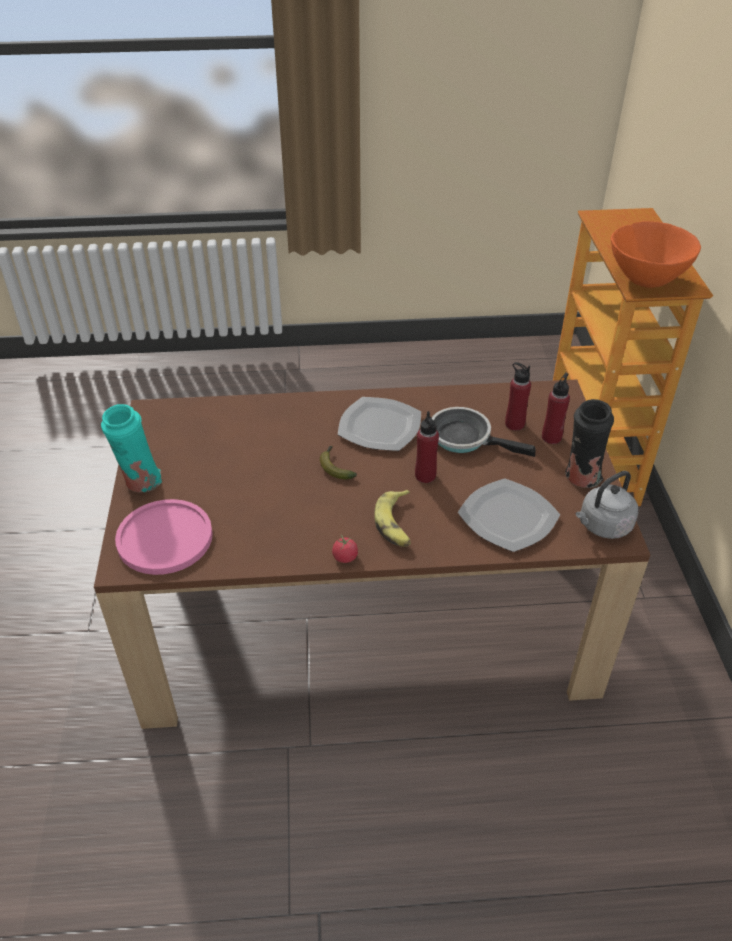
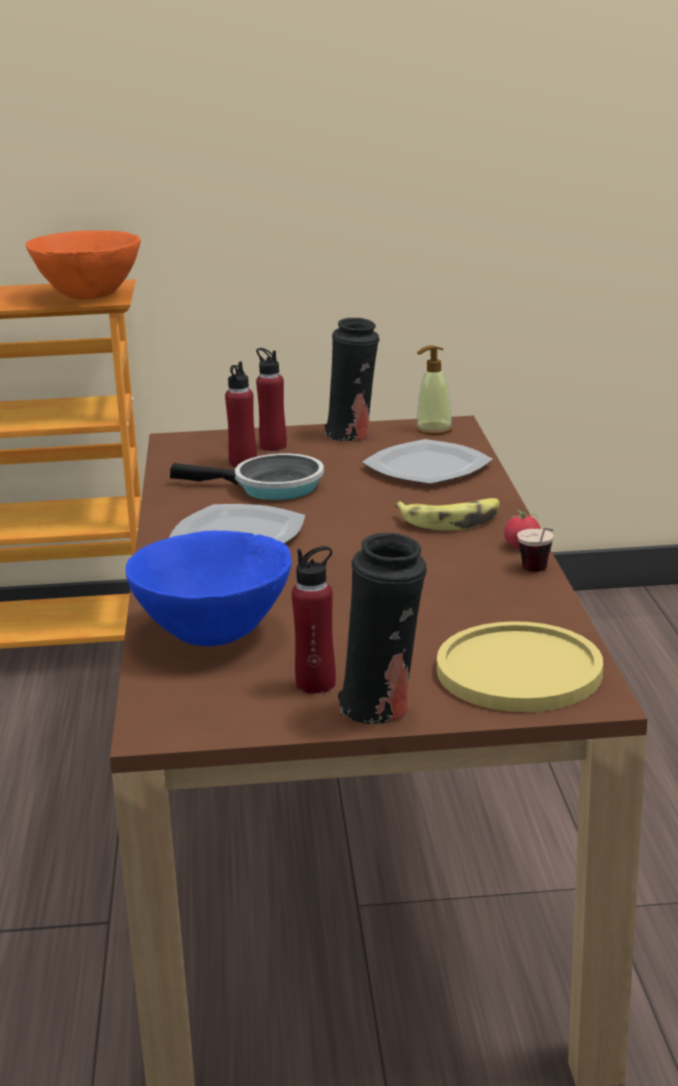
camera: 90 degrees left, 20 degrees down
turquoise vase [101,404,162,492] -> black vase [338,533,427,724]
pink plate [115,499,213,575] -> yellow plate [437,621,603,712]
banana [320,446,357,480] -> none
red bottle [415,411,439,483] -> red bottle moved to [292,546,336,694]
frying pan [432,407,536,457] -> frying pan turned 105 degrees counterclockwise [170,453,324,500]
grey kettle [576,471,638,539] -> soap dispenser [416,345,453,435]
none -> blue bowl [126,530,292,646]
none -> cup [517,528,554,572]

